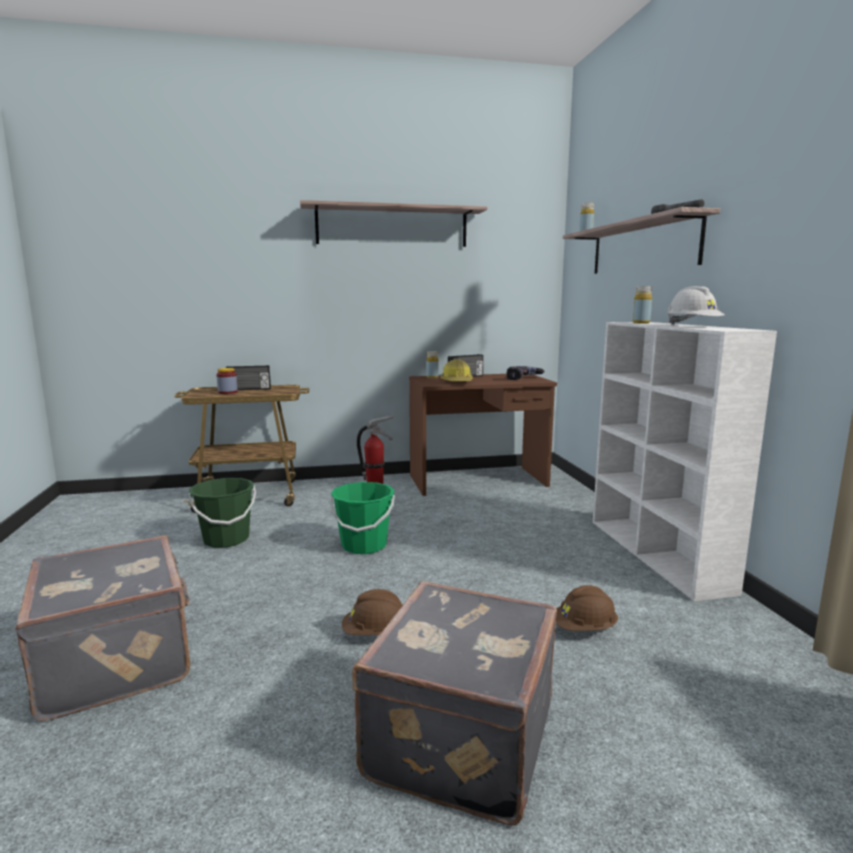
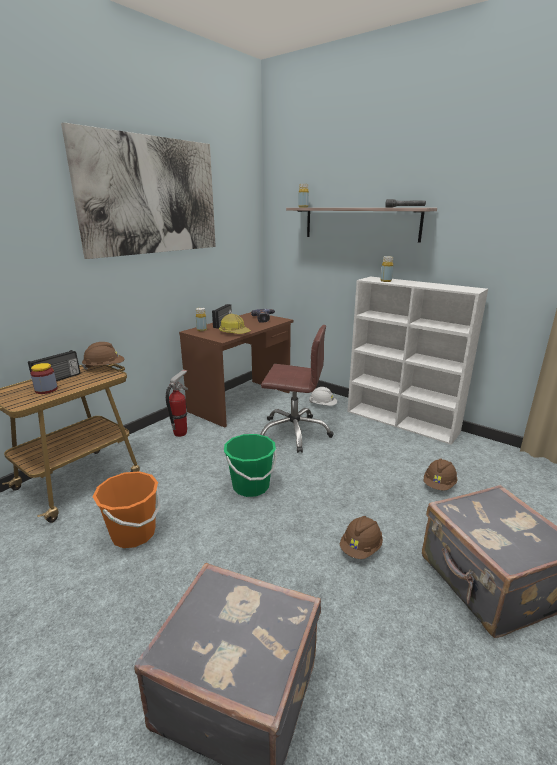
camera: 40 degrees left, 10 degrees up
green bucket [188,478,256,548] -> orange bucket [93,471,160,548]
shelf [300,200,488,247] -> picture [61,123,216,259]
white hard hat [667,286,725,325] -> white hard hat moved to [309,387,337,406]
none -> brown hard hat [82,342,124,370]
none -> brown office chair [260,325,334,453]

